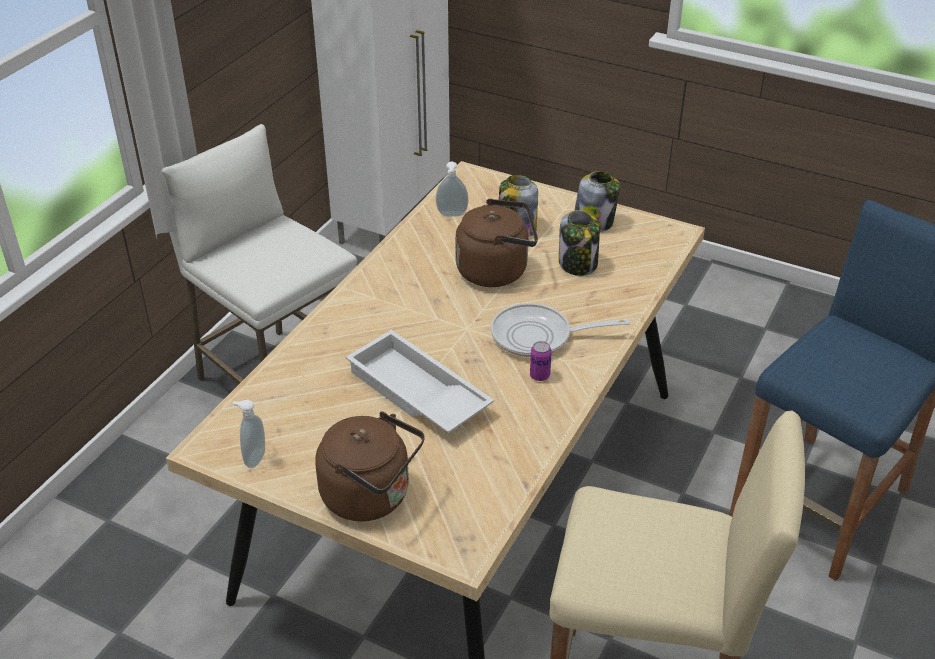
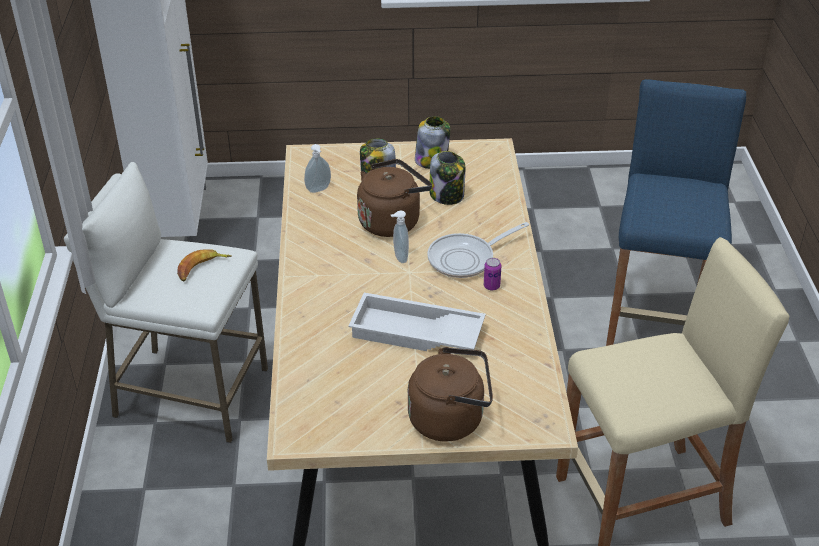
camera: 30 degrees left, 0 degrees up
soap dispenser [233,400,265,468] -> soap dispenser moved to [391,211,409,263]
none -> banana [177,249,232,281]

